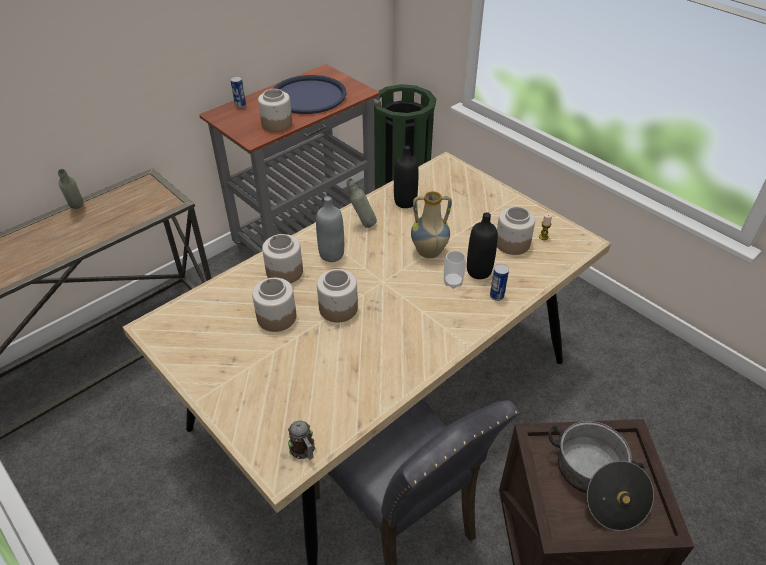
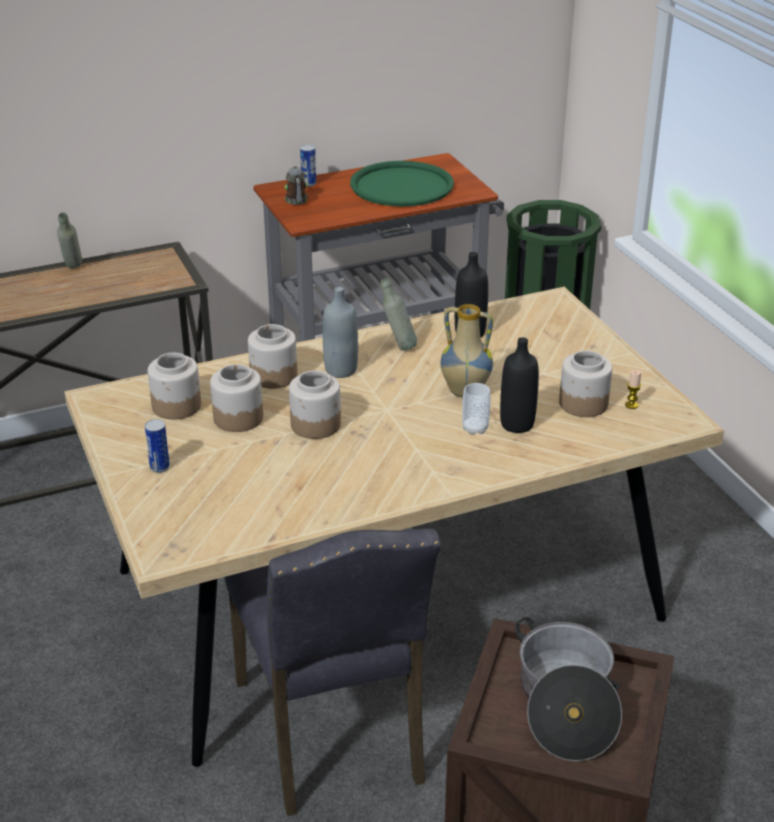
camera: 20 degrees right, 10 degrees down
jar [258,89,292,132] -> jar moved to [148,353,201,420]
blue tray [273,75,346,114] -> green tray [350,161,454,207]
mug [288,420,315,460] -> mug moved to [284,166,308,205]
can [490,264,509,301] -> can moved to [145,419,170,473]

